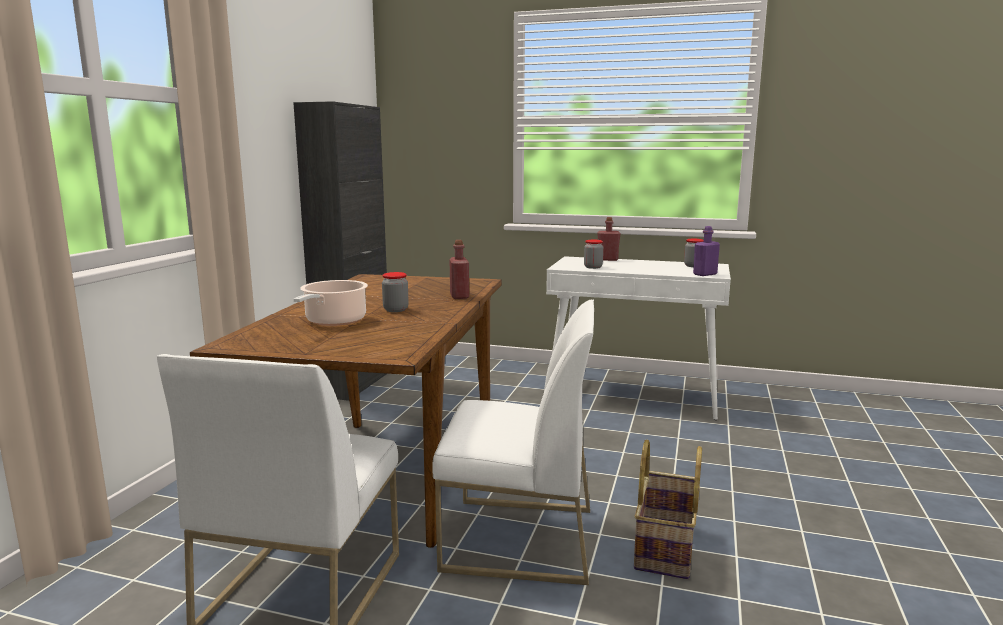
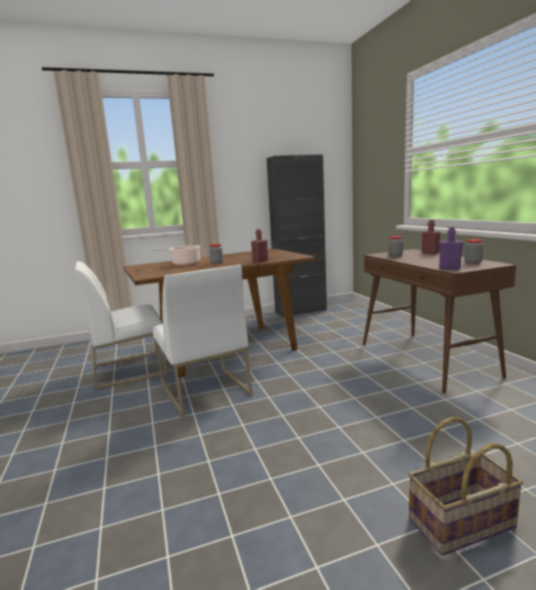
camera: 55 degrees right, 0 degrees up
white console table [546,256,731,420] -> brown console table [363,249,516,393]
basket [634,439,702,579] -> basket moved to [408,417,524,556]

